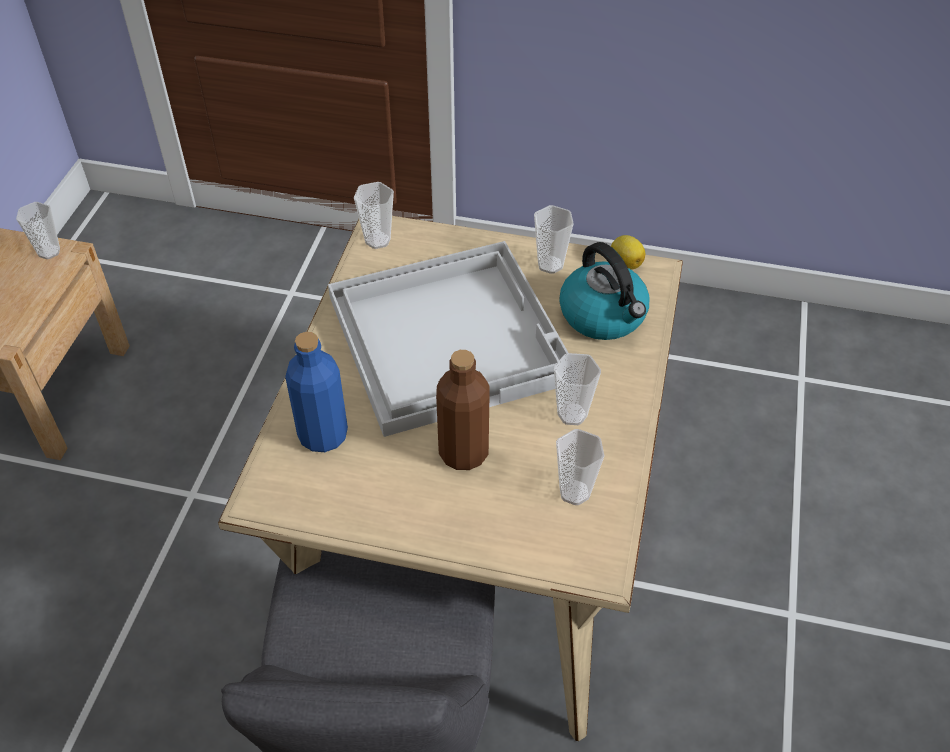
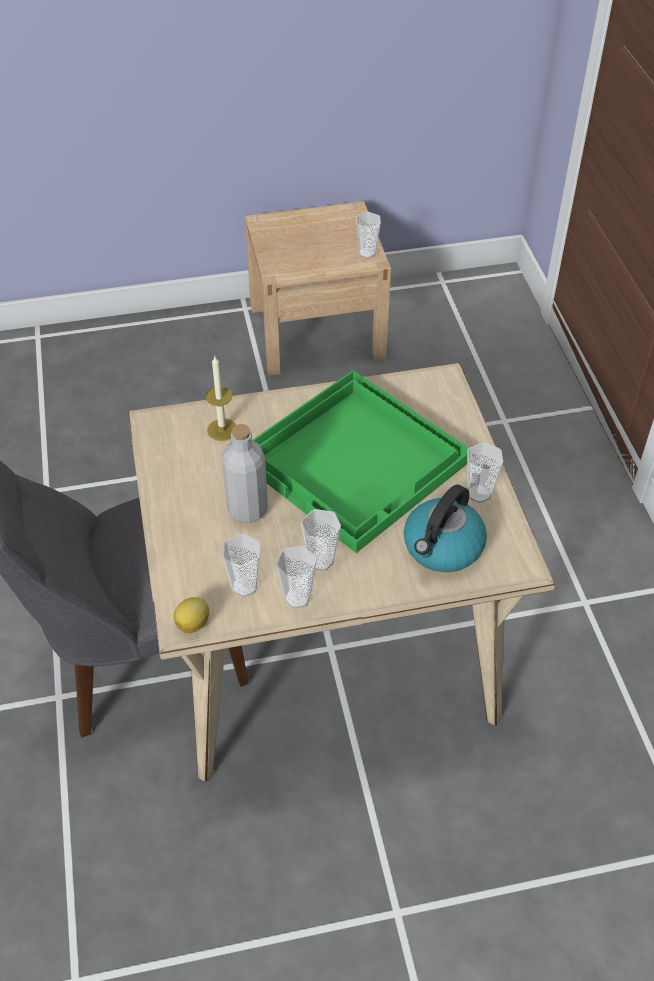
camera: 65 degrees right, 0 degrees up
blue bottle [285,332,348,452] -> candle [206,357,236,441]
white tray [328,241,568,437] -> green tray [252,370,468,553]
cup [354,182,394,249] -> cup moved to [276,546,317,609]
brown bottle [436,350,490,470] -> grey bottle [222,424,268,523]
lemon [611,235,645,270] -> lemon moved to [174,597,209,633]

